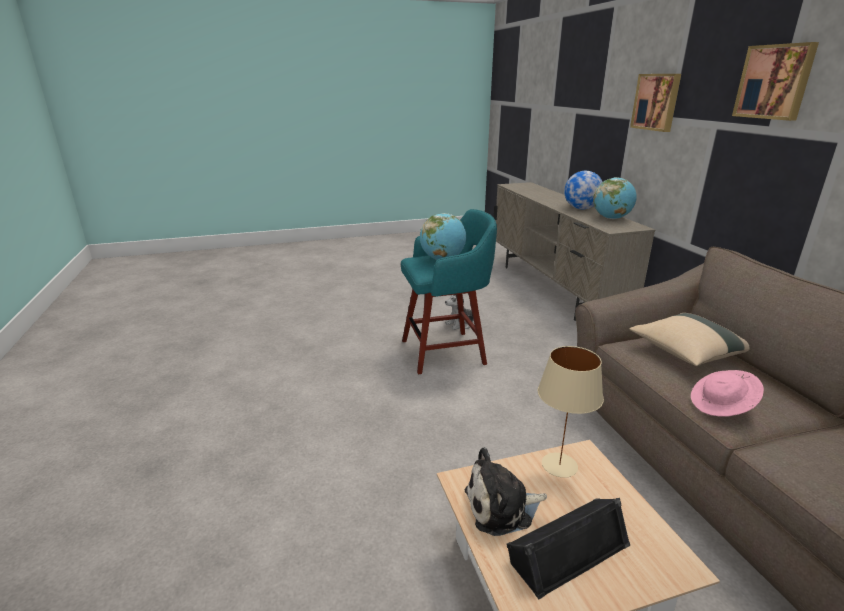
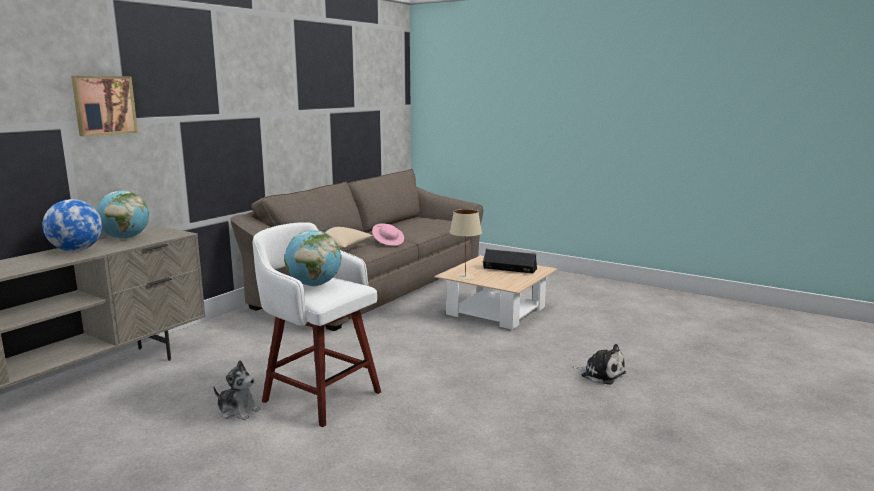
camera: 130 degrees left, 10 degrees down
turquoise stool [401,209,497,374] -> white stool [253,222,381,427]
plush toy [465,447,547,536] -> plush toy moved to [572,344,626,385]
picture [732,42,819,121] -> none

